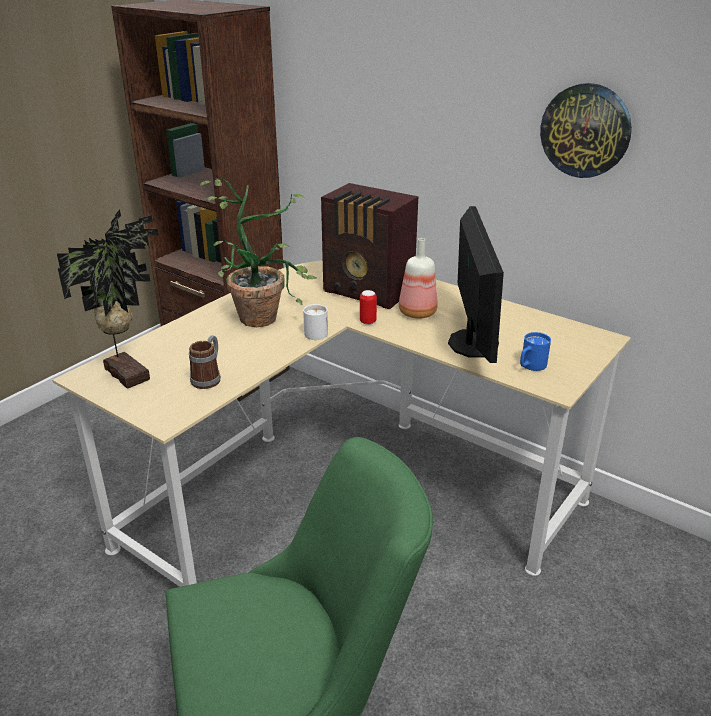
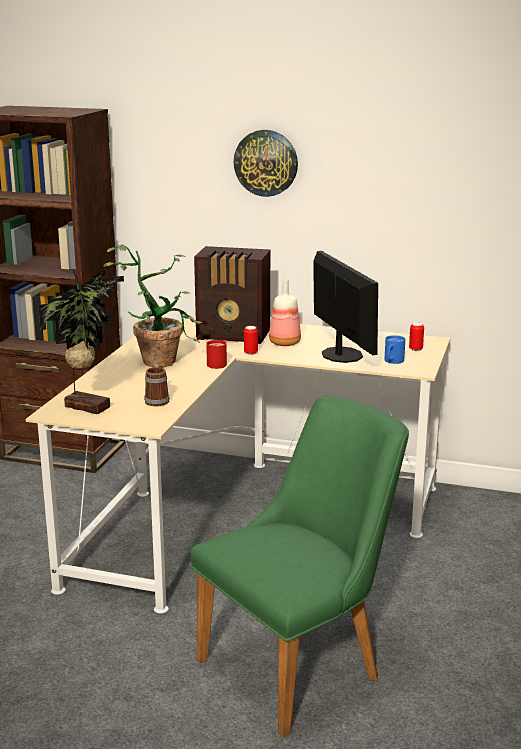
camera: 20 degrees left, 10 degrees down
white mug [303,304,328,340] -> red mug [206,340,227,369]
wall clock [540,83,632,178] -> wall clock moved to [234,130,298,197]
none -> can [409,322,424,351]

